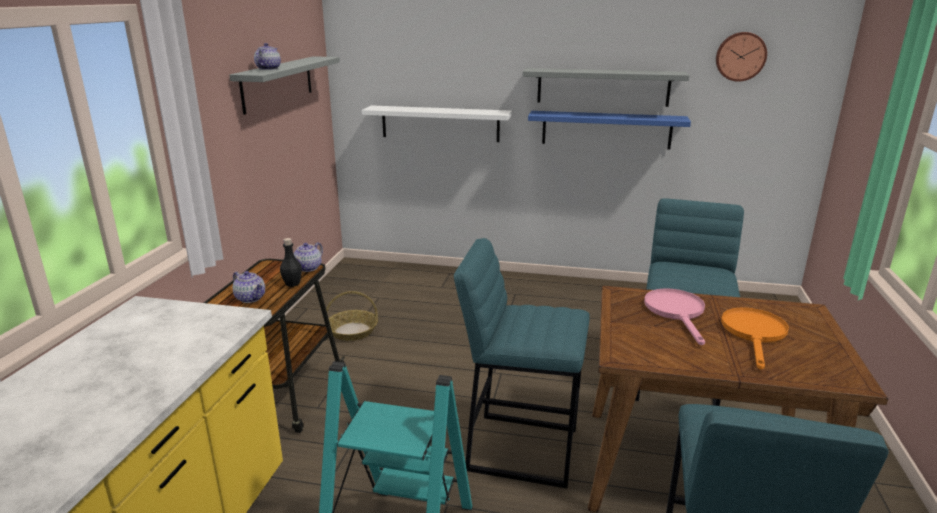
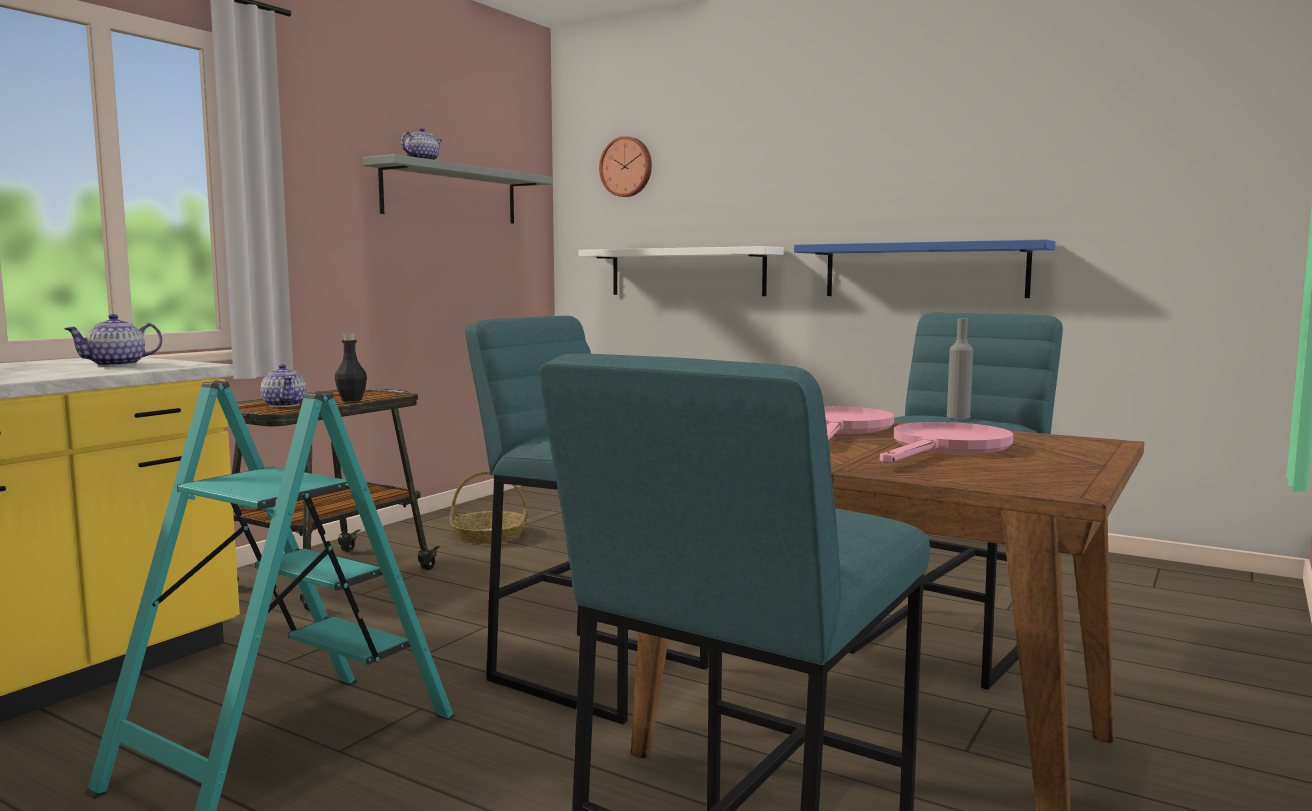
camera: 20 degrees right, 15 degrees down
teapot [294,242,323,272] -> teapot moved to [64,314,163,367]
grey shelf [523,68,689,107] -> none
wall clock [716,32,767,82] -> wall clock moved to [599,136,652,197]
orange frying pan [721,307,789,369] -> pink frying pan [880,422,1013,464]
none -> grey bottle [947,319,973,419]

